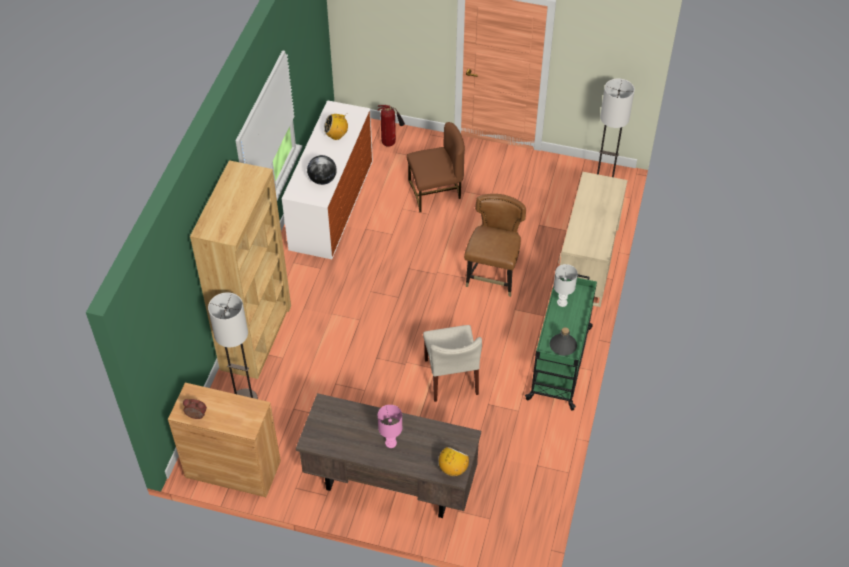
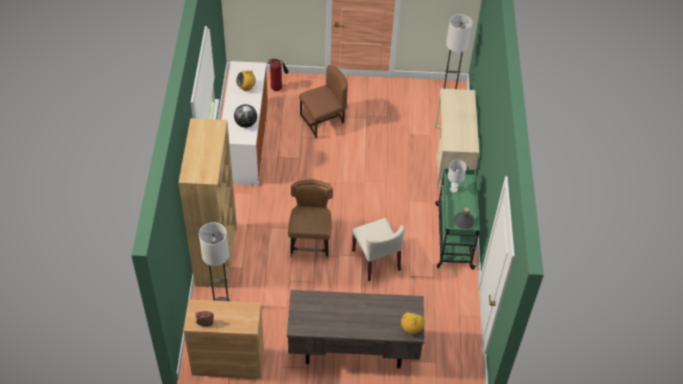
camera: 15 degrees left, 0 degrees up
pink table lamp [378,405,402,448] -> none
brown chair [464,194,526,297] -> brown chair moved to [288,179,333,259]

